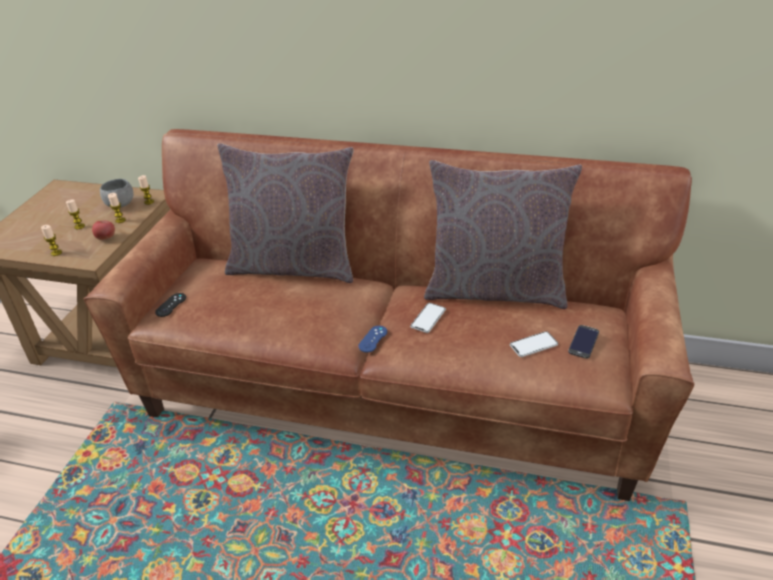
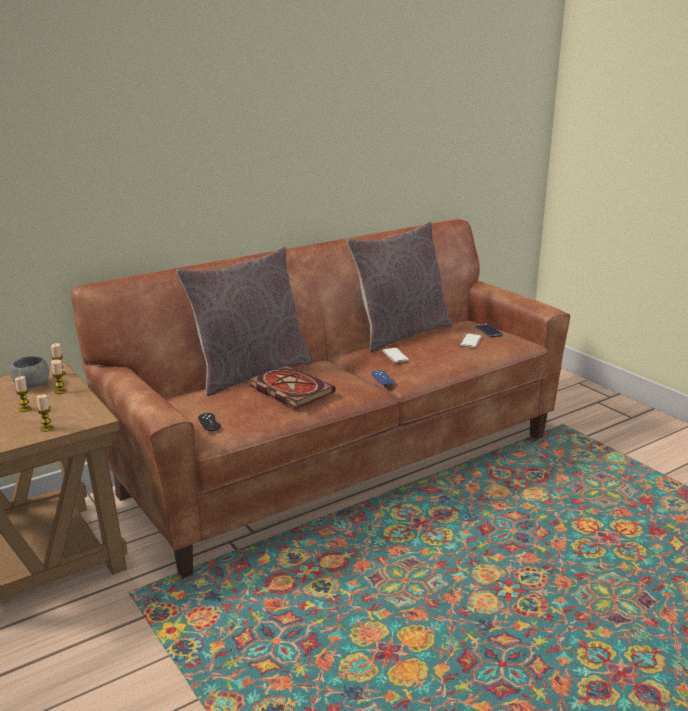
camera: 50 degrees left, 15 degrees down
apple [92,220,115,240] -> none
none -> book [249,365,335,409]

